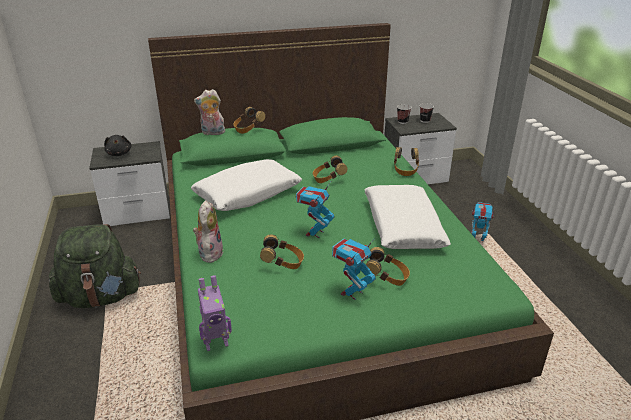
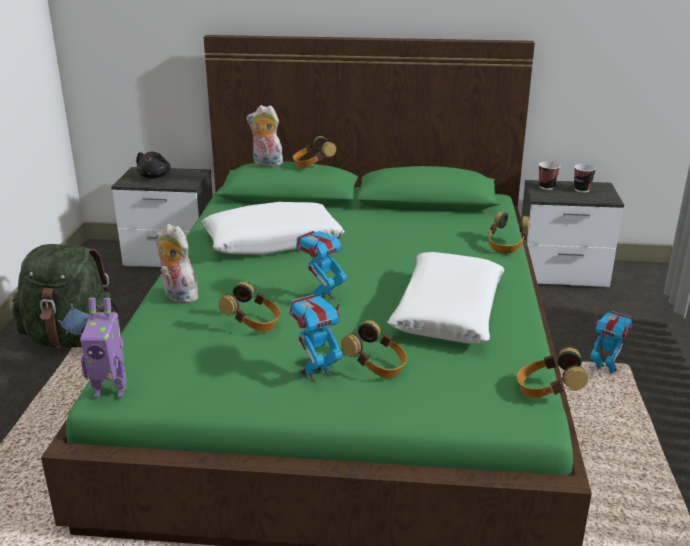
camera: 20 degrees right, 5 degrees down
plush toy [193,200,223,263] -> plush toy turned 75 degrees counterclockwise [156,224,203,303]
headphones [313,156,347,183] -> headphones moved to [517,348,588,398]

